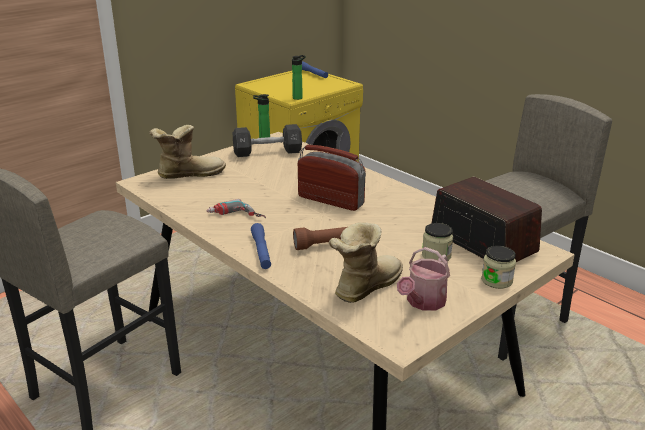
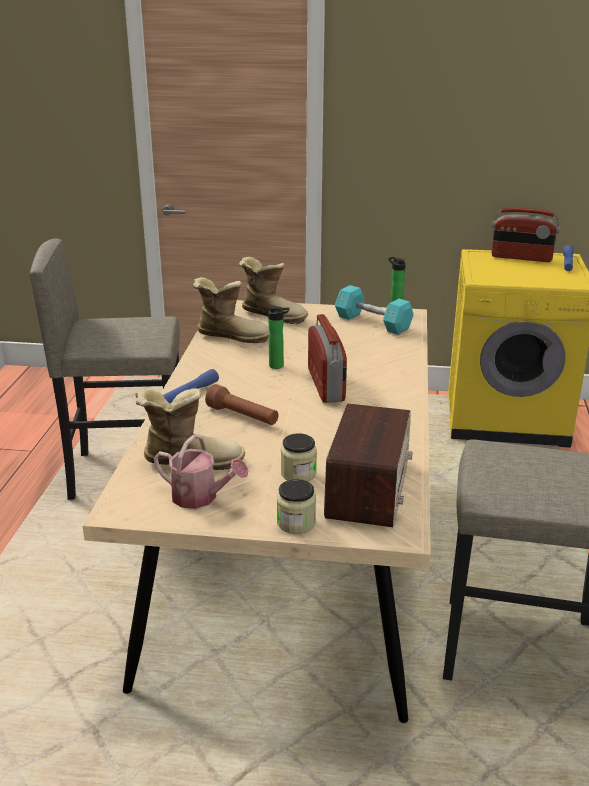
camera: 50 degrees right, 0 degrees up
power drill [206,199,266,218] -> none
black dumbbell [233,124,302,157] -> turquoise dumbbell [335,285,413,335]
bottle [292,55,306,100] -> bottle moved to [268,306,290,369]
watering can [397,247,450,311] -> watering can turned 150 degrees counterclockwise [154,435,248,509]
none -> boot [193,277,269,343]
none -> radio [492,208,560,262]

